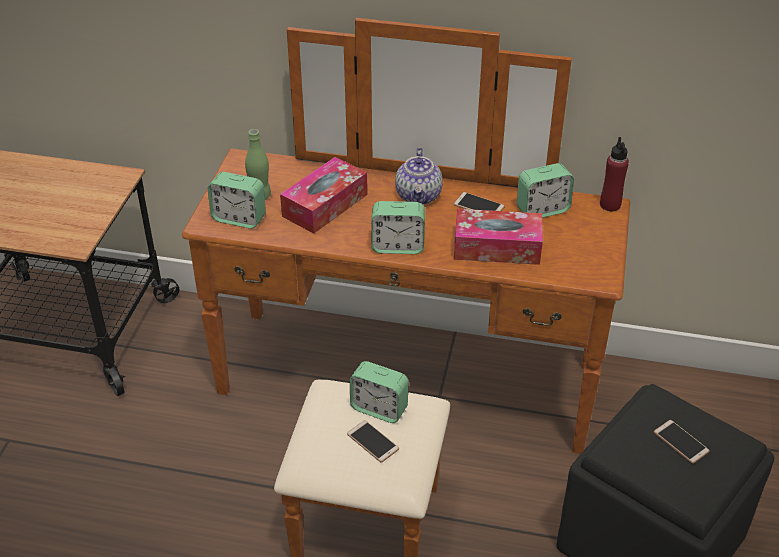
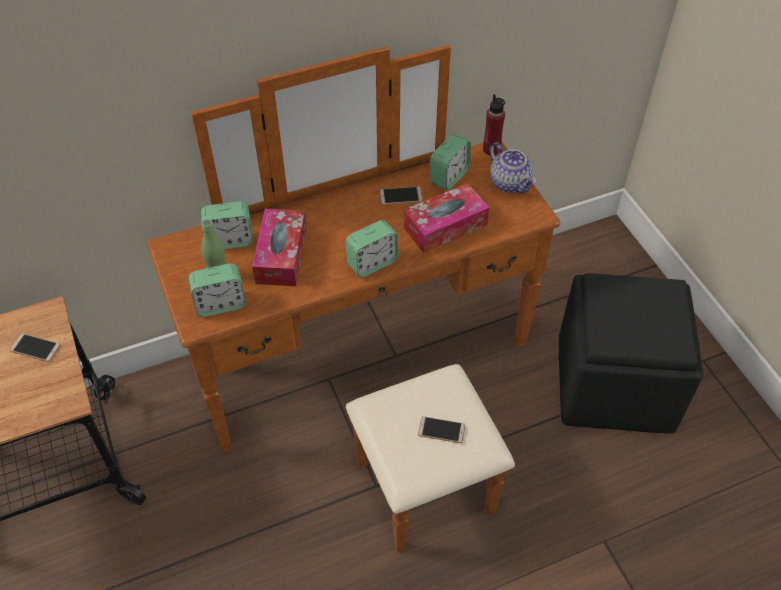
camera: 35 degrees left, 10 degrees up
alarm clock [350,361,409,423] -> alarm clock moved to [201,202,253,249]
teapot [395,148,443,205] -> teapot moved to [489,142,537,194]
phone [654,420,710,464] -> phone moved to [10,333,61,362]

